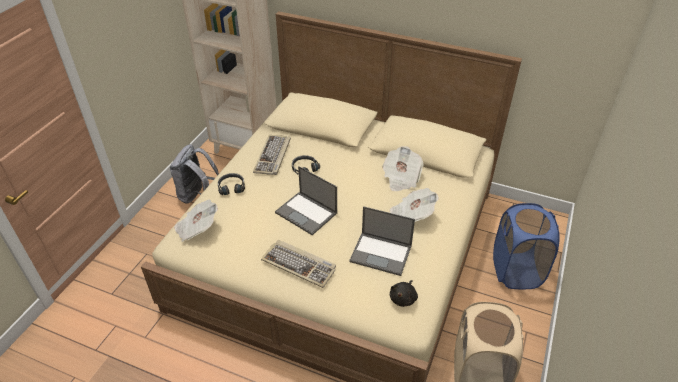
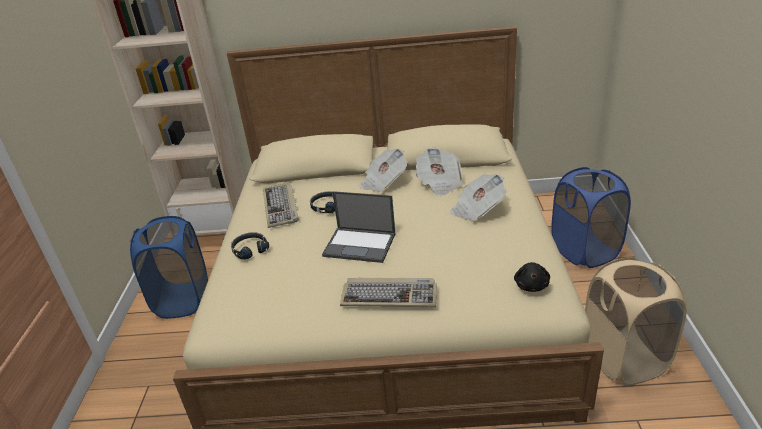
camera: 20 degrees left, 10 degrees down
grey backpack [170,144,219,203] -> blue laundry basket [130,216,208,319]
newspaper [174,200,218,242] -> newspaper moved to [359,149,407,192]
laptop [349,206,415,276] -> none

